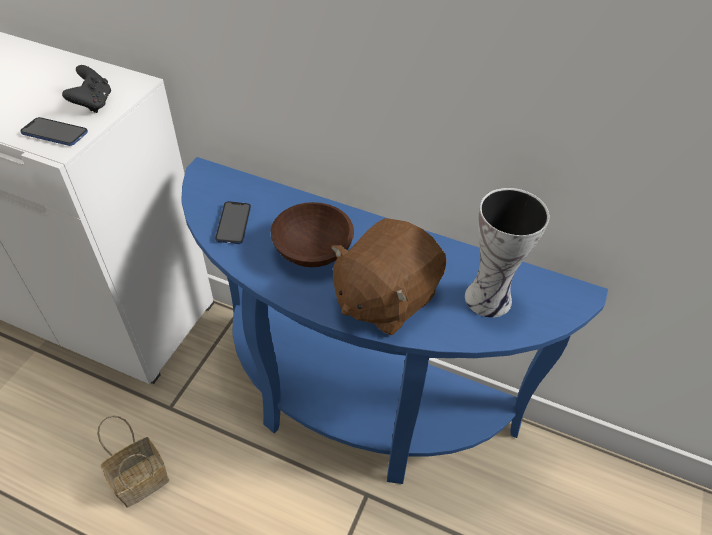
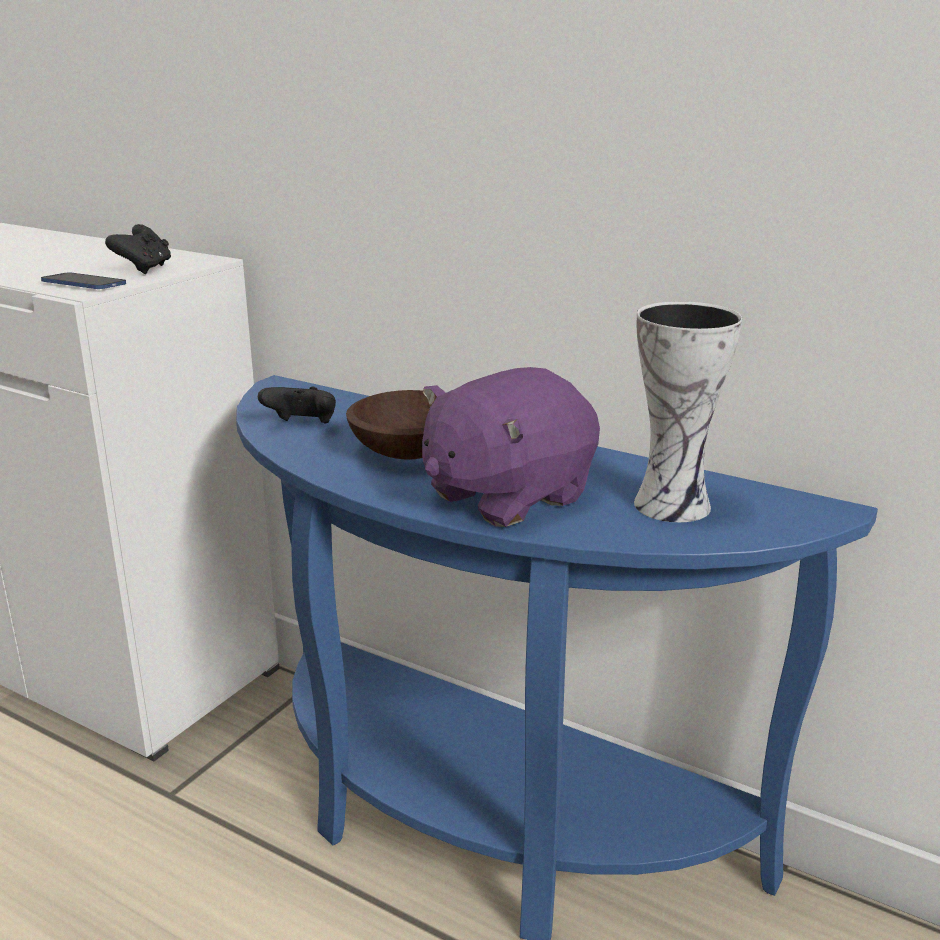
camera: 10 degrees right, 25 degrees down
basket [97,416,169,508] -> none
phone [215,201,251,244] -> black game controller [258,387,336,424]
brown plush toy [331,218,447,335] -> purple plush toy [422,367,600,527]

